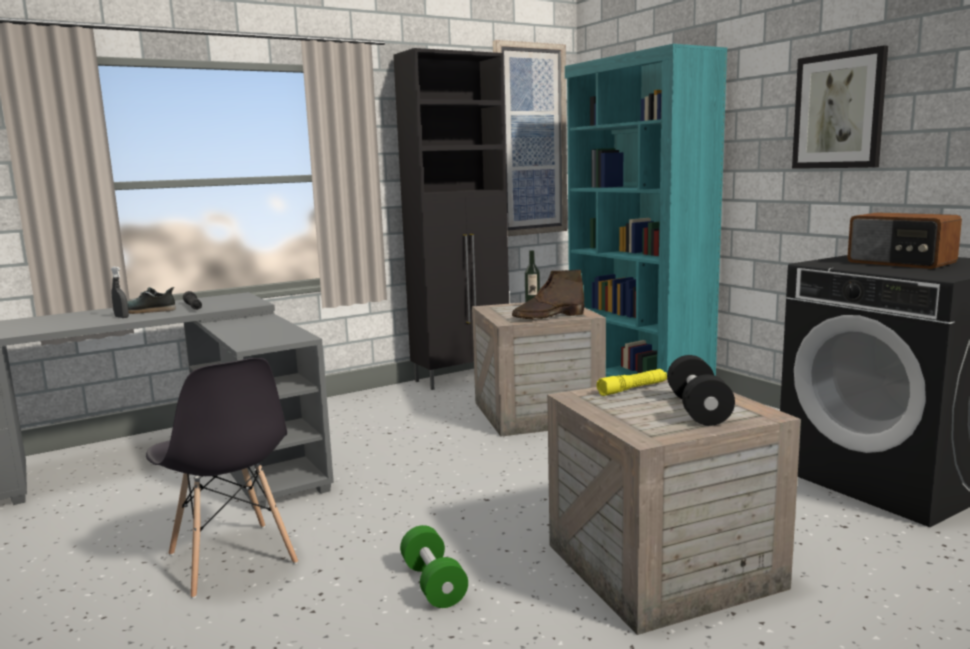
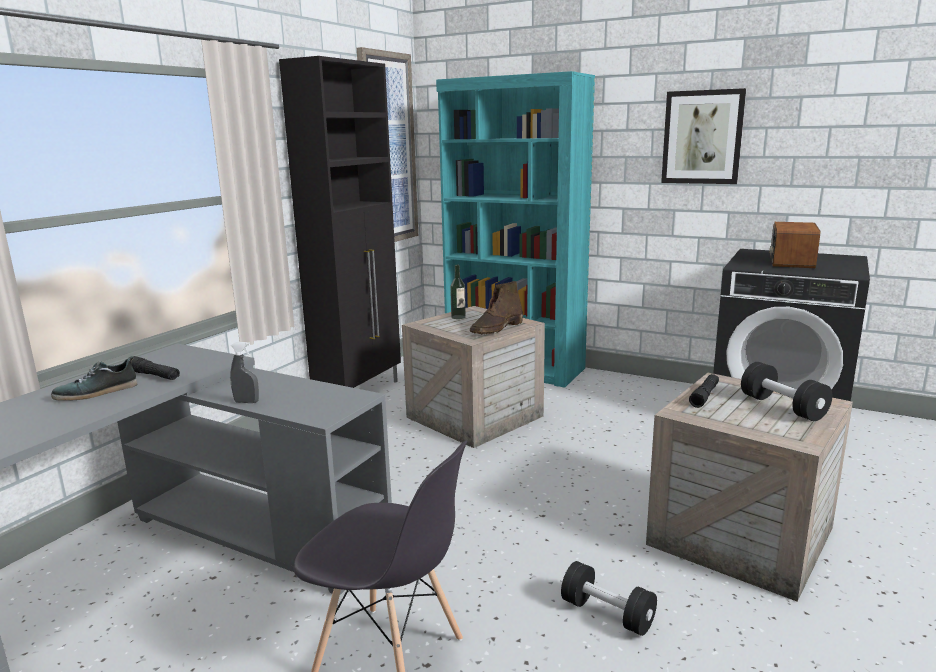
camera: 30 degrees left, 5 degrees up
grey spray bottle [111,267,129,318] -> grey spray bottle moved to [230,342,259,403]
green dumbbell [400,525,468,608] -> black dumbbell [561,561,657,636]
yellow flashlight [597,369,667,396] -> black flashlight [689,374,719,408]
radio [847,212,962,269] -> radio turned 90 degrees clockwise [769,222,821,268]

